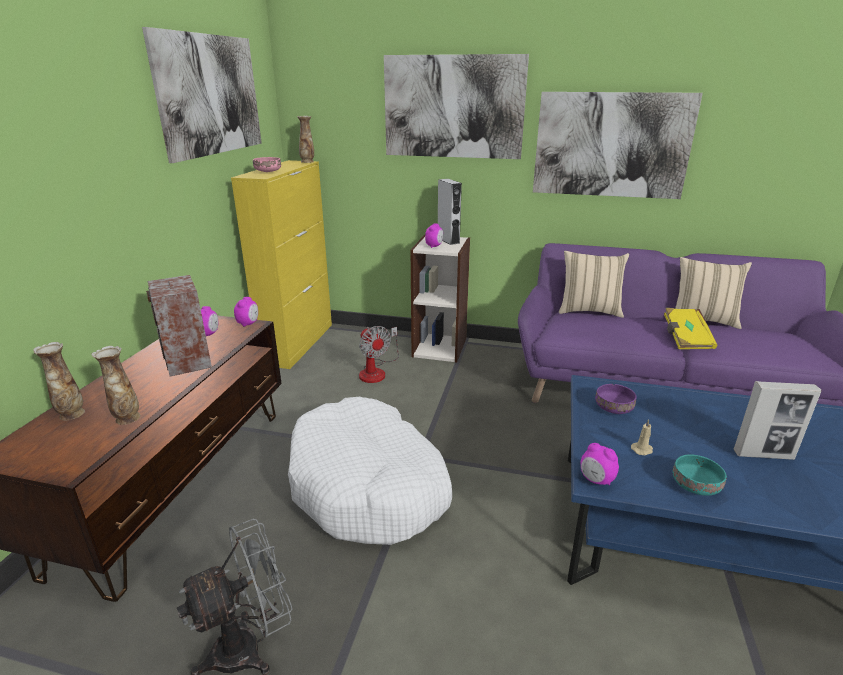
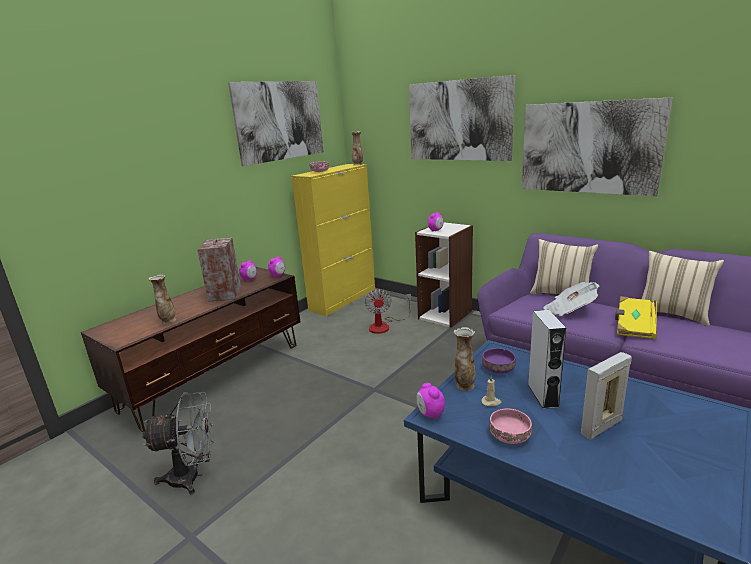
camera: 25 degrees right, 5 degrees down
vase [33,342,85,420] -> vase moved to [454,327,476,391]
white dog bed [288,397,452,545] -> none
grey speaker [438,179,462,245] -> grey speaker moved to [528,310,566,409]
turquoise bowl [673,454,727,496] -> pink bowl [489,409,532,444]
picture frame [734,381,821,460] -> picture frame turned 120 degrees clockwise [581,352,632,440]
none -> newspaper [543,282,600,316]

